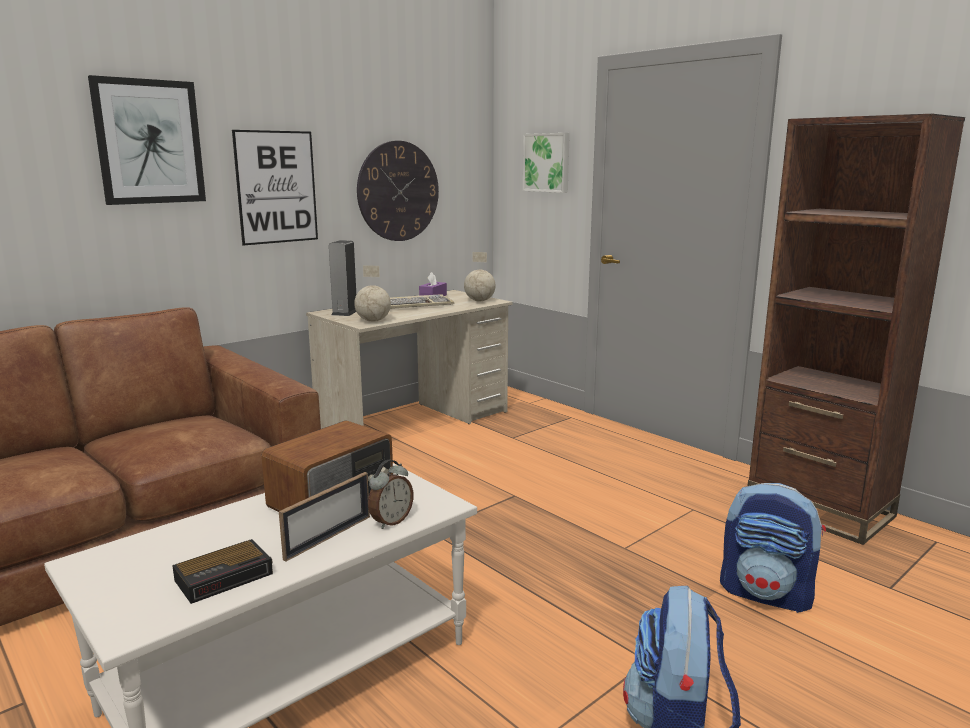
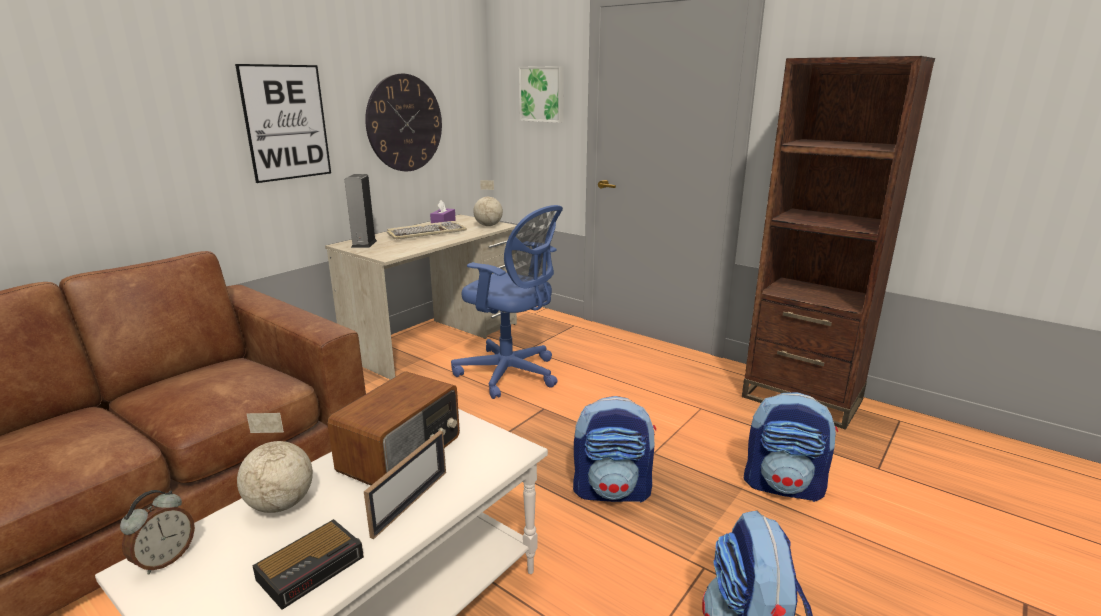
camera: 10 degrees left, 5 degrees up
picture [88,75,206,205] -> none
globe [354,265,391,322] -> globe moved to [237,413,313,513]
alarm clock [368,460,413,529] -> alarm clock moved to [120,490,195,574]
none -> blue office chair [451,205,563,399]
none -> backpack [573,396,656,502]

